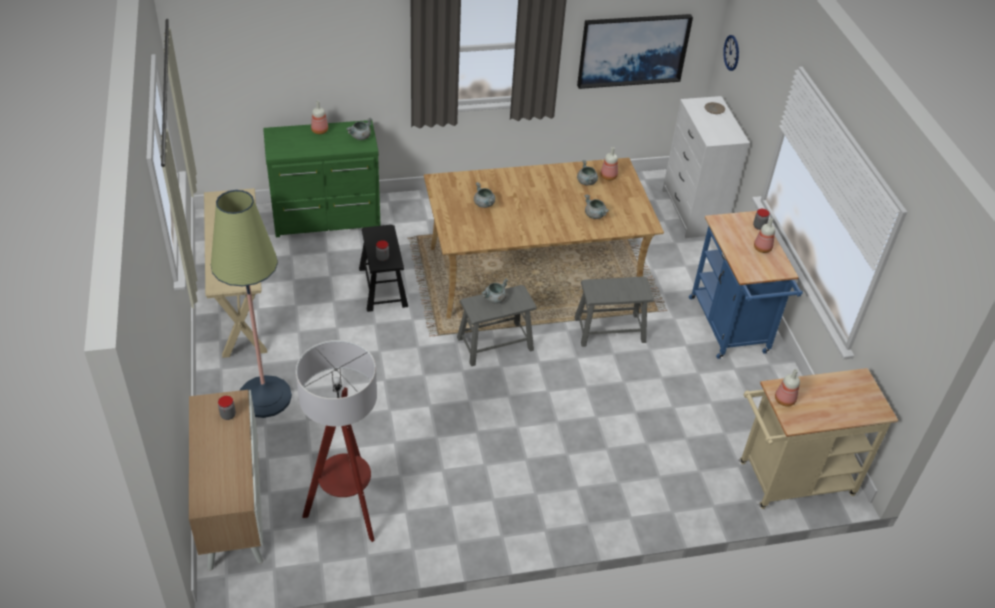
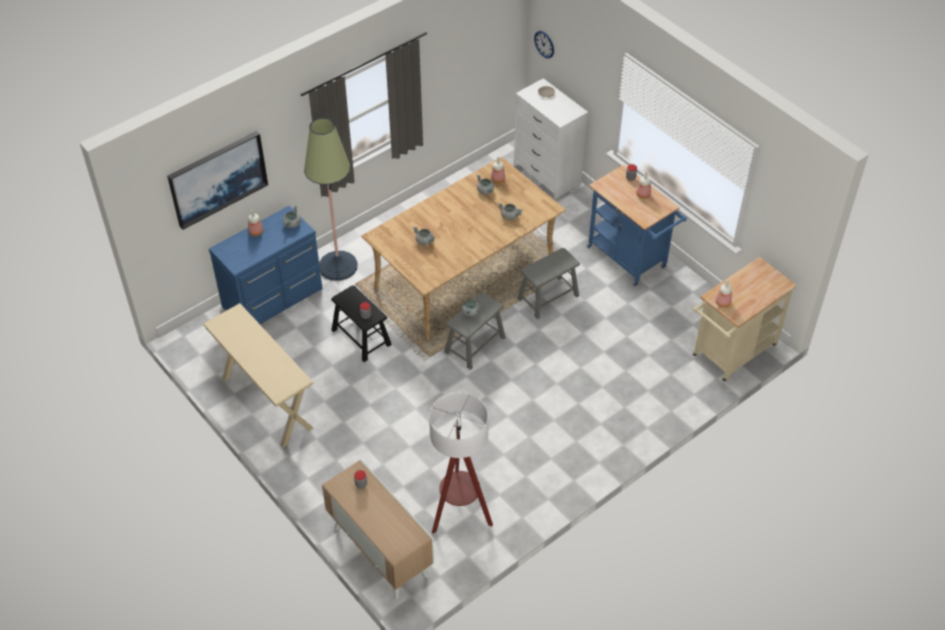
camera: 25 degrees left, 5 degrees up
floor lamp [211,190,292,418] -> floor lamp moved to [304,118,358,281]
green dresser [263,120,381,237] -> blue dresser [209,206,323,324]
picture [577,14,693,89] -> picture moved to [167,131,268,230]

